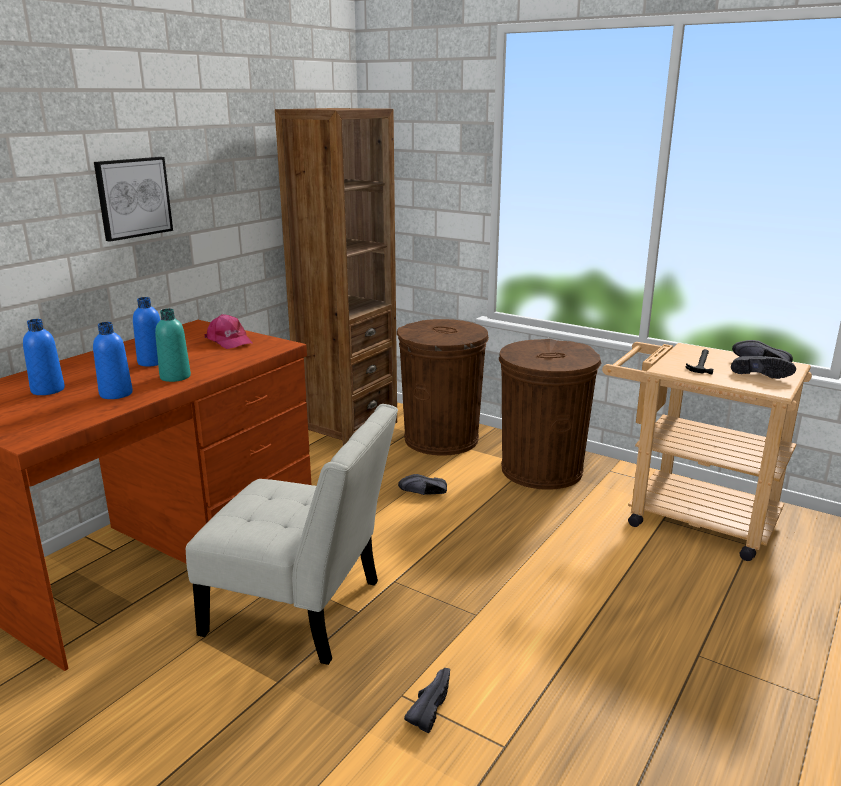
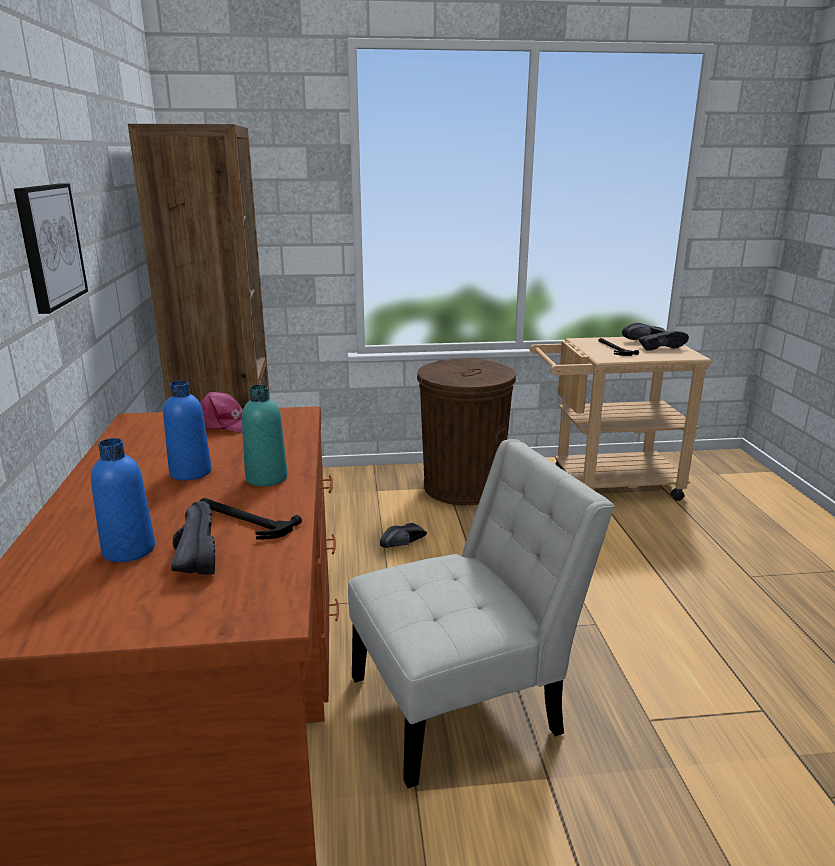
camera: 40 degrees left, 0 degrees up
blue bottle [93,322,133,399] -> hammer [200,498,302,540]
brown trash can [397,319,489,455] -> none
black shoe [404,668,450,733] -> black shoe moved to [171,501,215,575]

